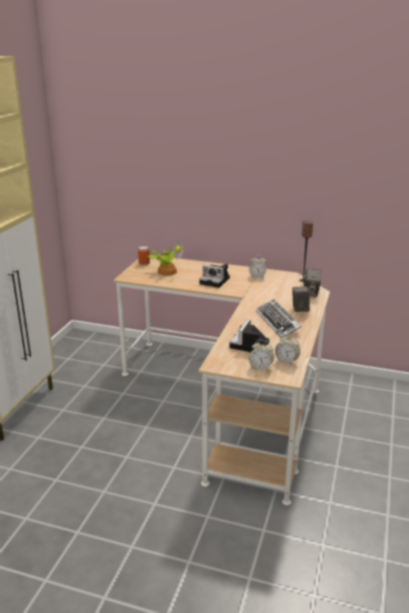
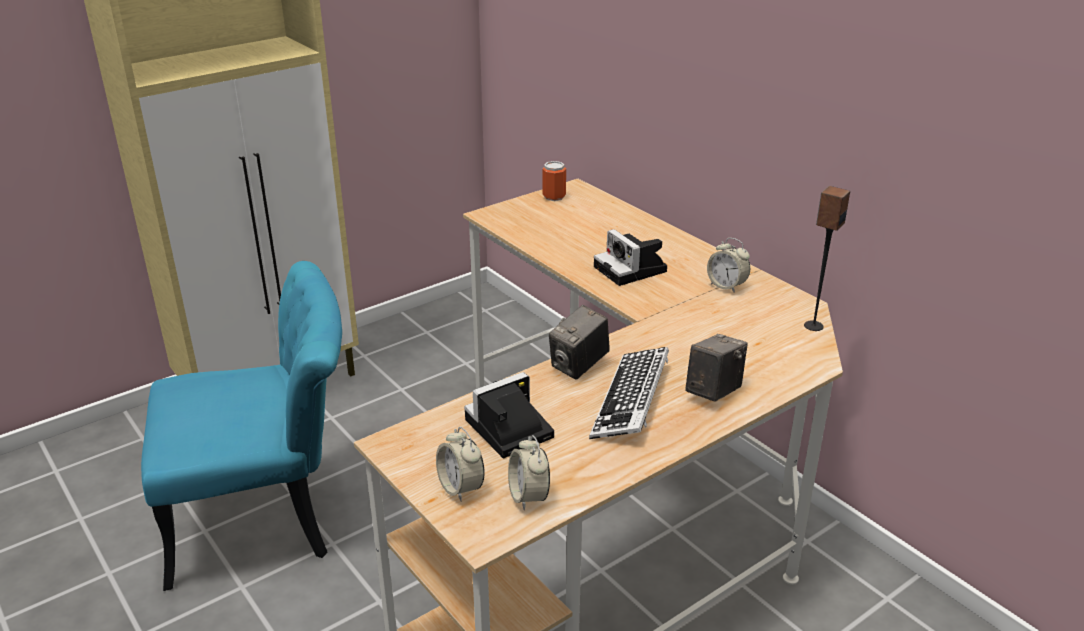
camera: 35 degrees right, 5 degrees up
potted plant [147,239,184,276] -> none
camera [304,268,321,297] -> camera moved to [549,305,610,380]
none -> turquoise chair [141,261,342,591]

